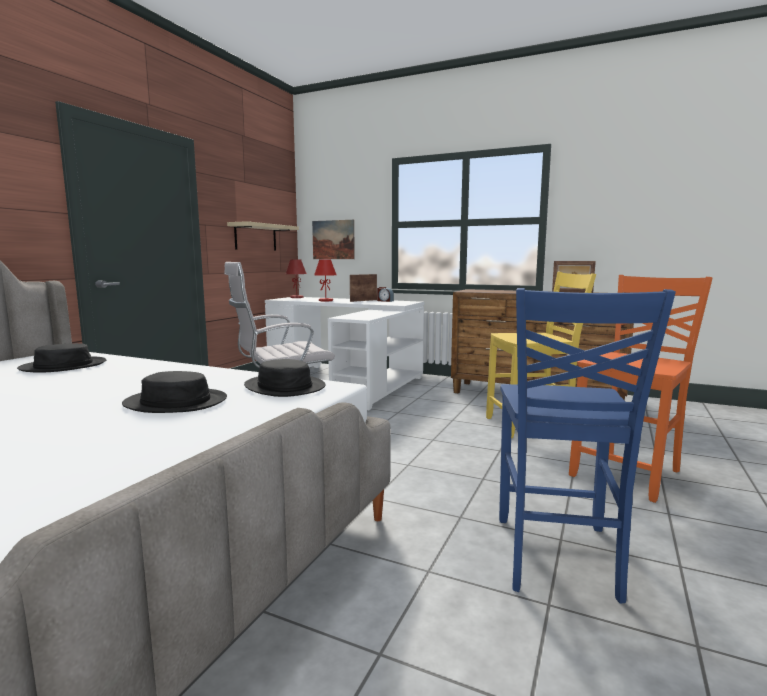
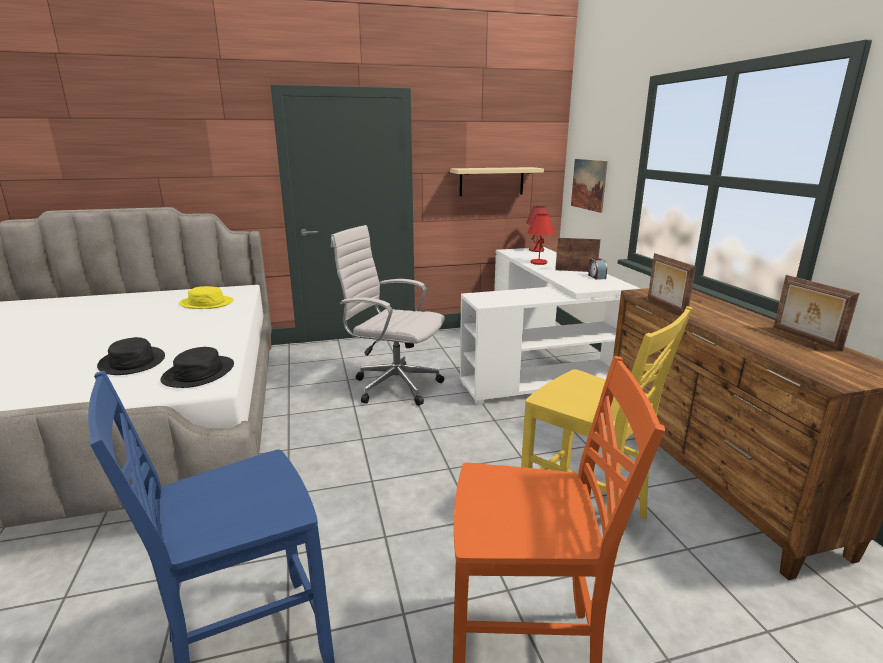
camera: 50 degrees right, 10 degrees up
black hat [17,343,106,373] -> yellow hat [179,286,234,309]
none -> picture frame [648,253,696,314]

